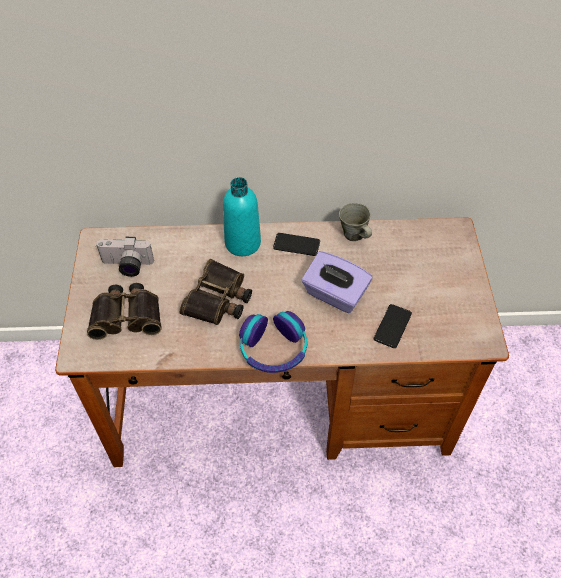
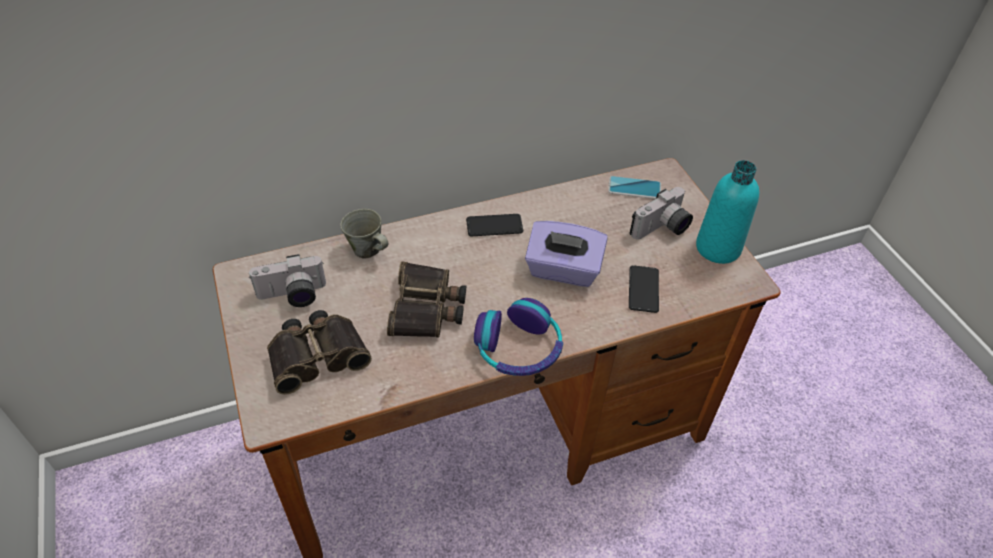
camera: 20 degrees left, 5 degrees down
turquoise bottle [223,177,261,256] -> turquoise bottle moved to [696,160,759,264]
grey mug [339,203,372,241] -> grey mug moved to [340,209,388,259]
none -> phone [608,176,661,199]
none -> camera [630,187,693,239]

